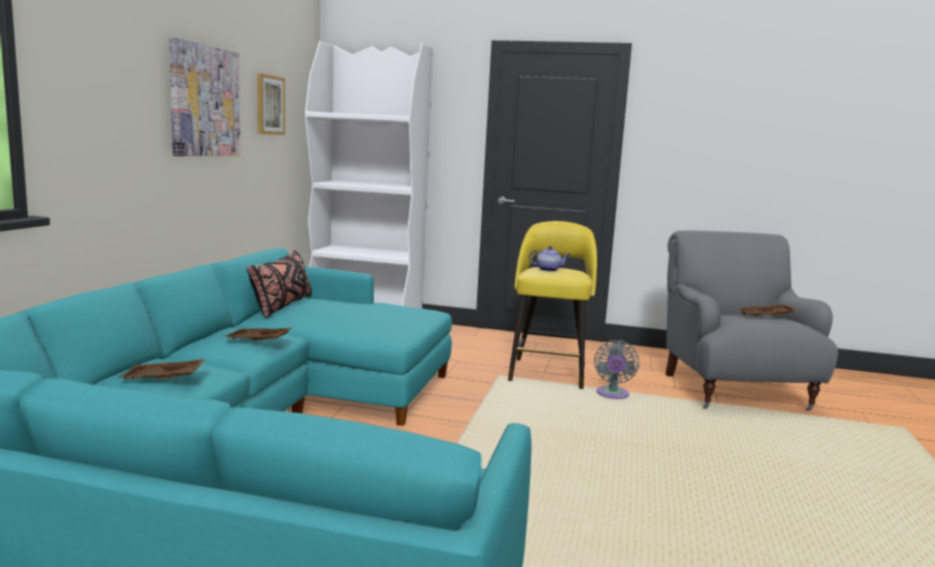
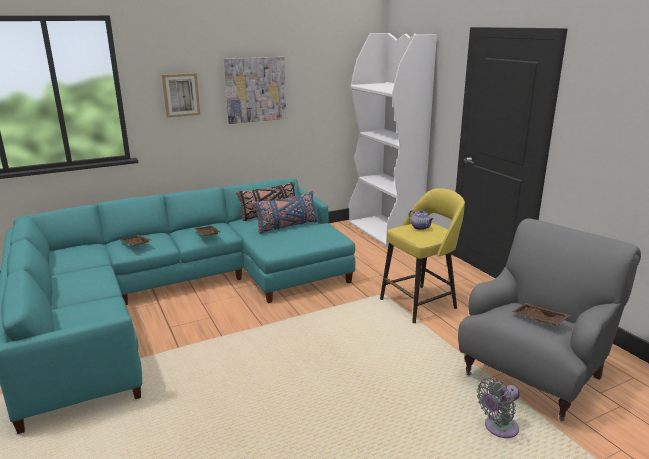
camera: 50 degrees right, 10 degrees up
picture [257,73,285,135] -> picture moved to [162,73,200,118]
grey fan [594,340,639,399] -> grey fan moved to [477,378,520,438]
none -> blue pillow [252,191,319,234]

